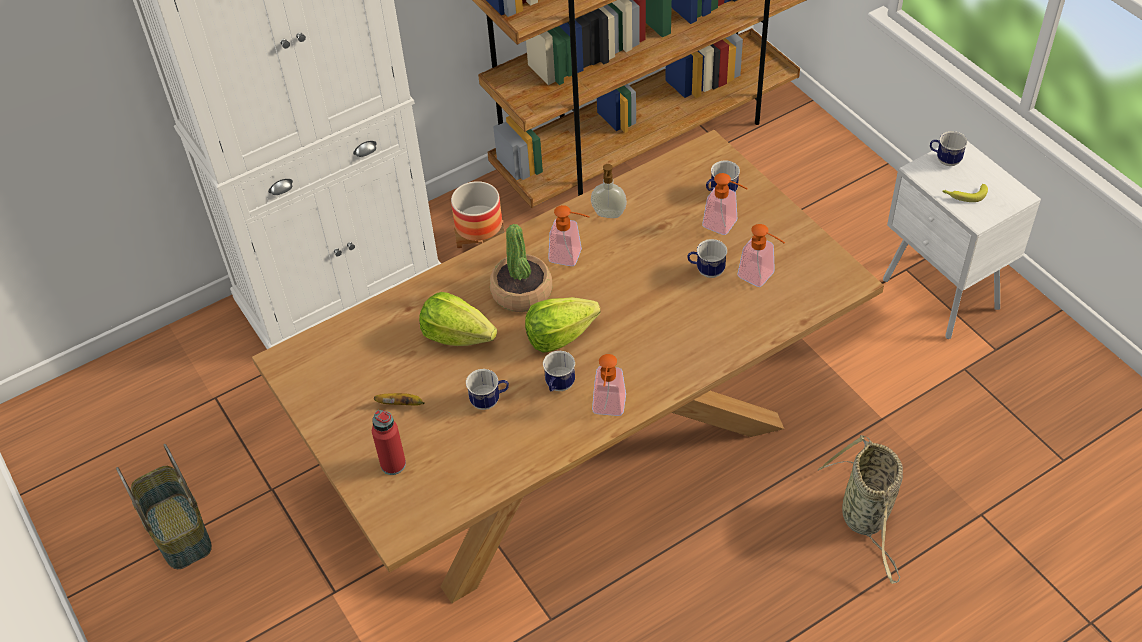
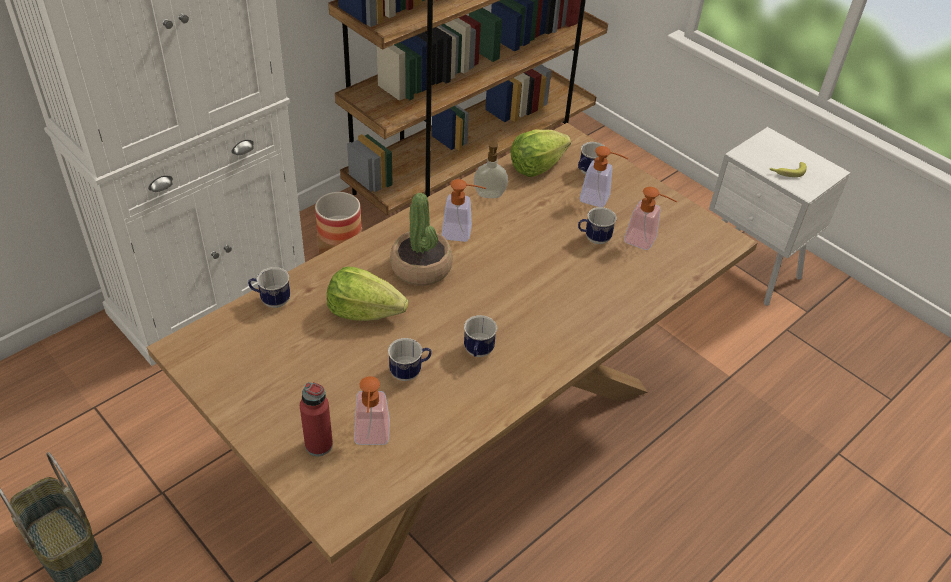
camera: 15 degrees left, 5 degrees down
banana [374,393,425,406] -> none
lettuce [525,297,601,353] -> lettuce moved to [510,130,571,177]
soap dispenser [592,354,626,416] -> soap dispenser moved to [354,376,390,445]
basket [818,435,903,584] -> none
mug [930,131,967,166] -> mug moved to [248,267,290,308]

